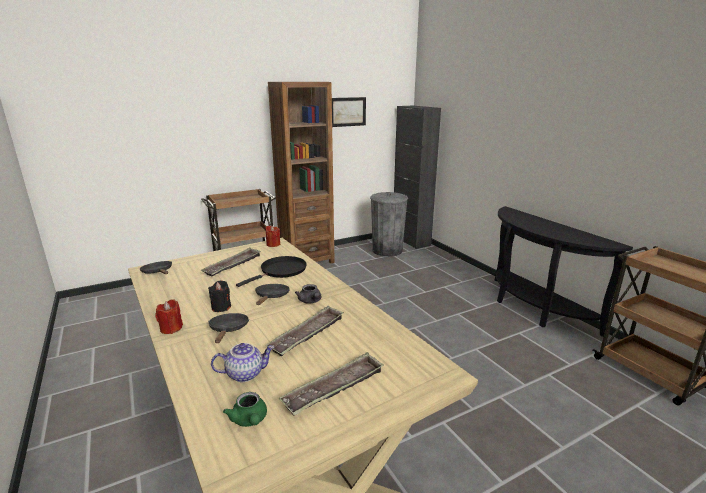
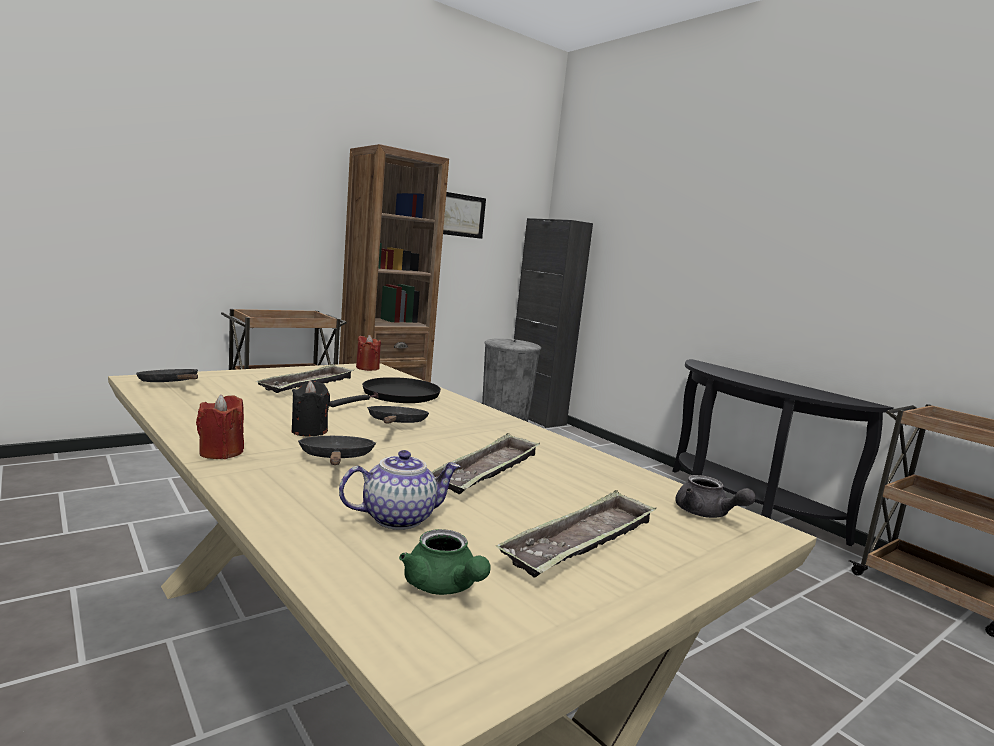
camera: 10 degrees left, 10 degrees down
grey teapot [295,284,321,303] -> grey teapot moved to [675,475,756,518]

